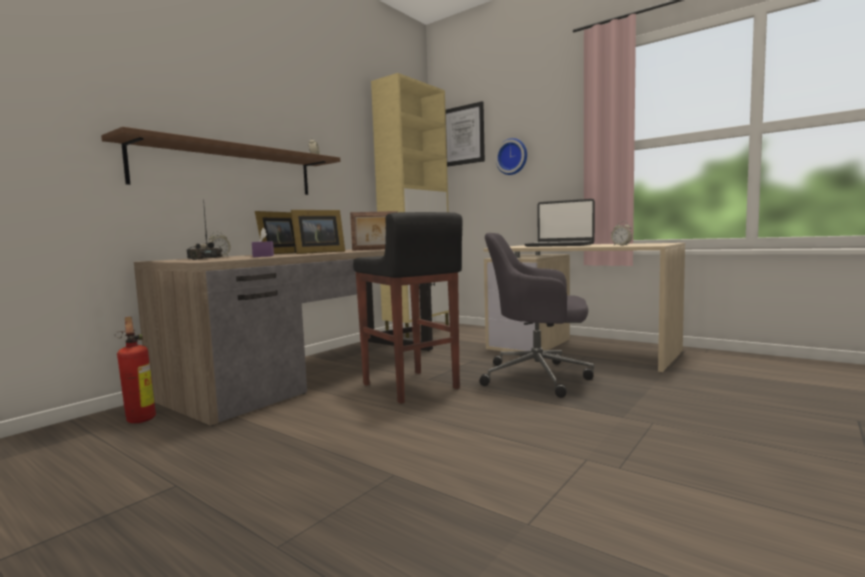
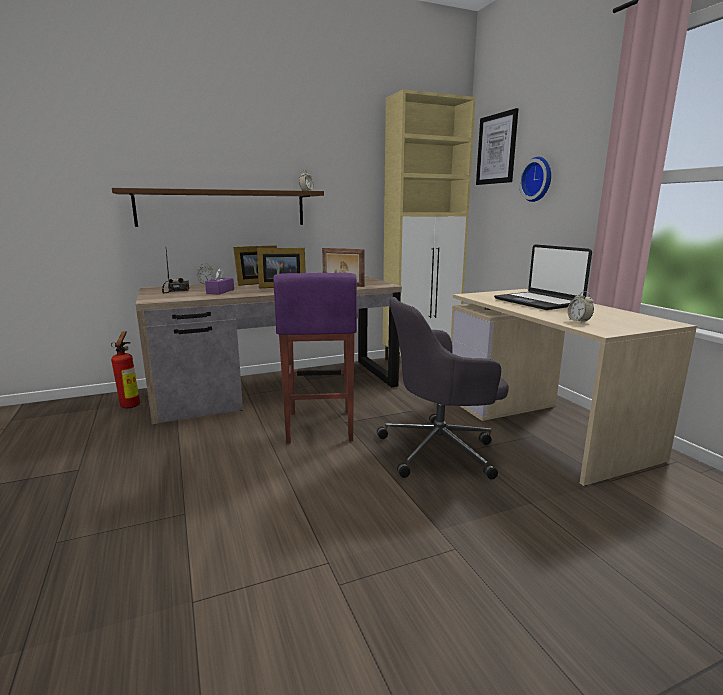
camera: 30 degrees right, 10 degrees up
black stool [353,212,462,404] -> purple stool [273,273,357,444]
grey office chair [479,233,594,398] -> grey office chair turned 60 degrees counterclockwise [377,297,509,479]

